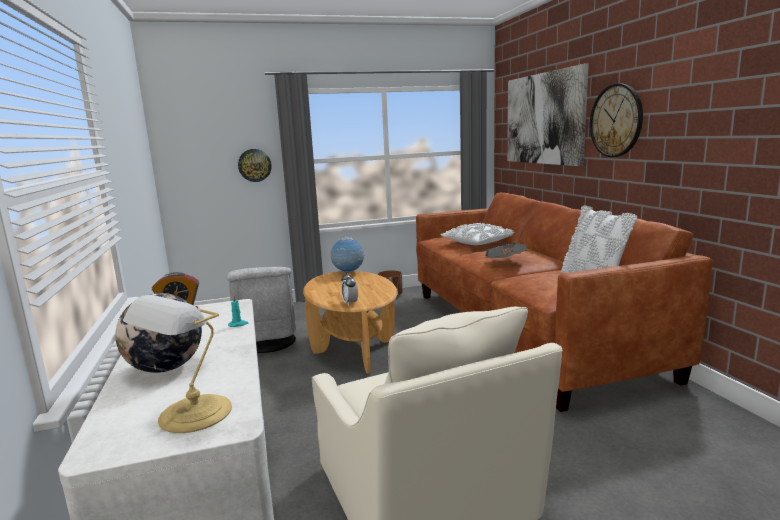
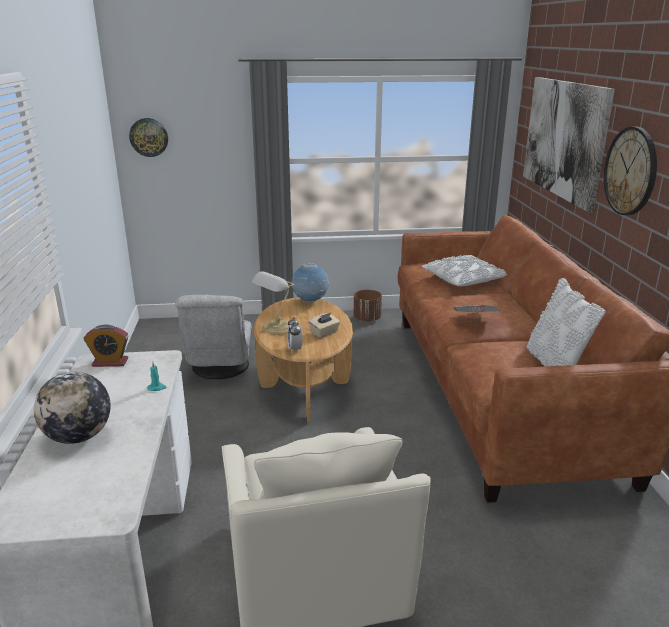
camera: 10 degrees right, 10 degrees up
table lamp [123,295,232,433] -> table lamp moved to [252,271,295,335]
wall clock [238,149,272,182] -> wall clock moved to [129,118,168,157]
none -> beige tissue box [309,313,340,338]

